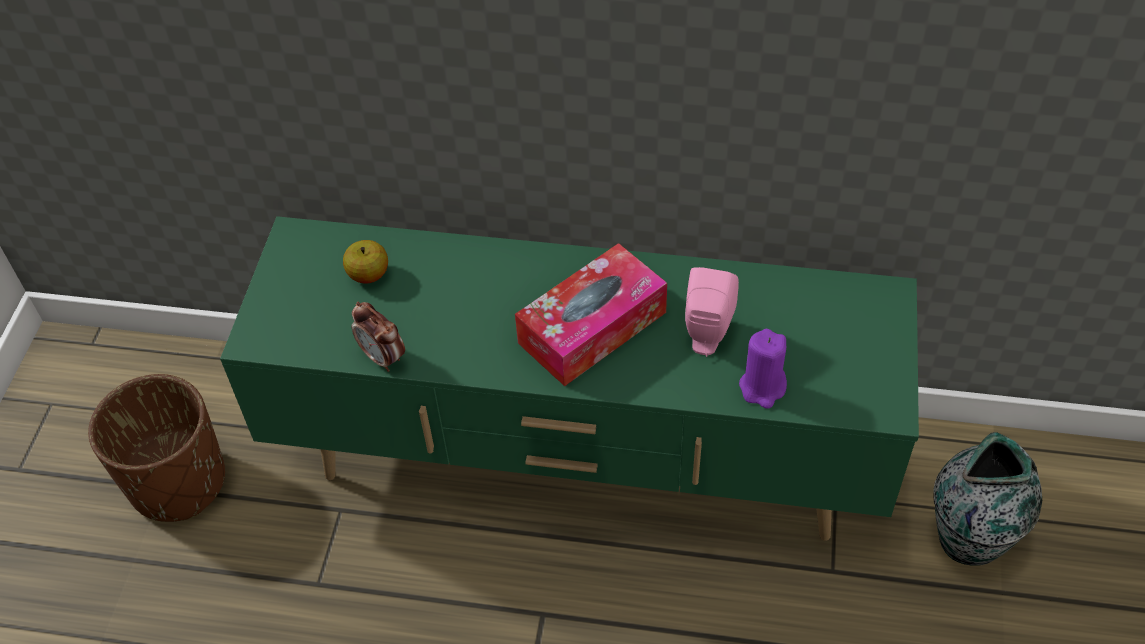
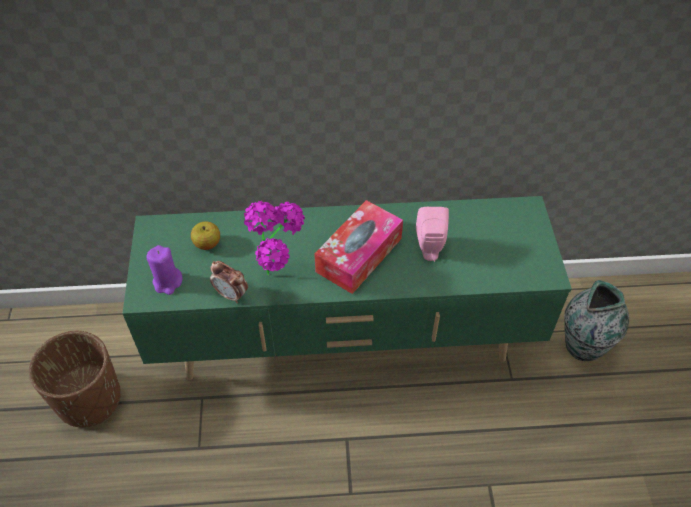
camera: 15 degrees left, 0 degrees up
purple candle [739,329,787,409] -> purple candle moved to [146,245,182,295]
none -> potted plant [244,201,305,275]

